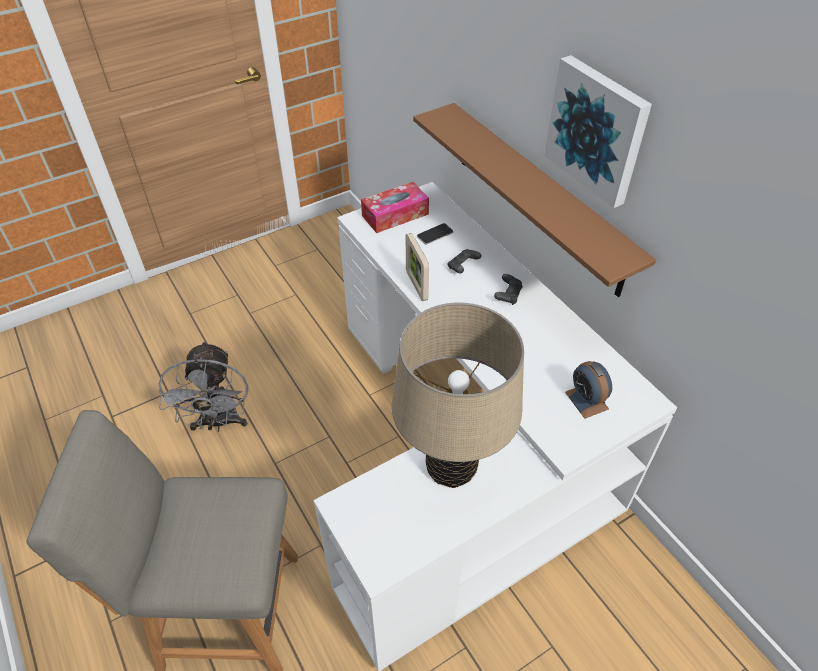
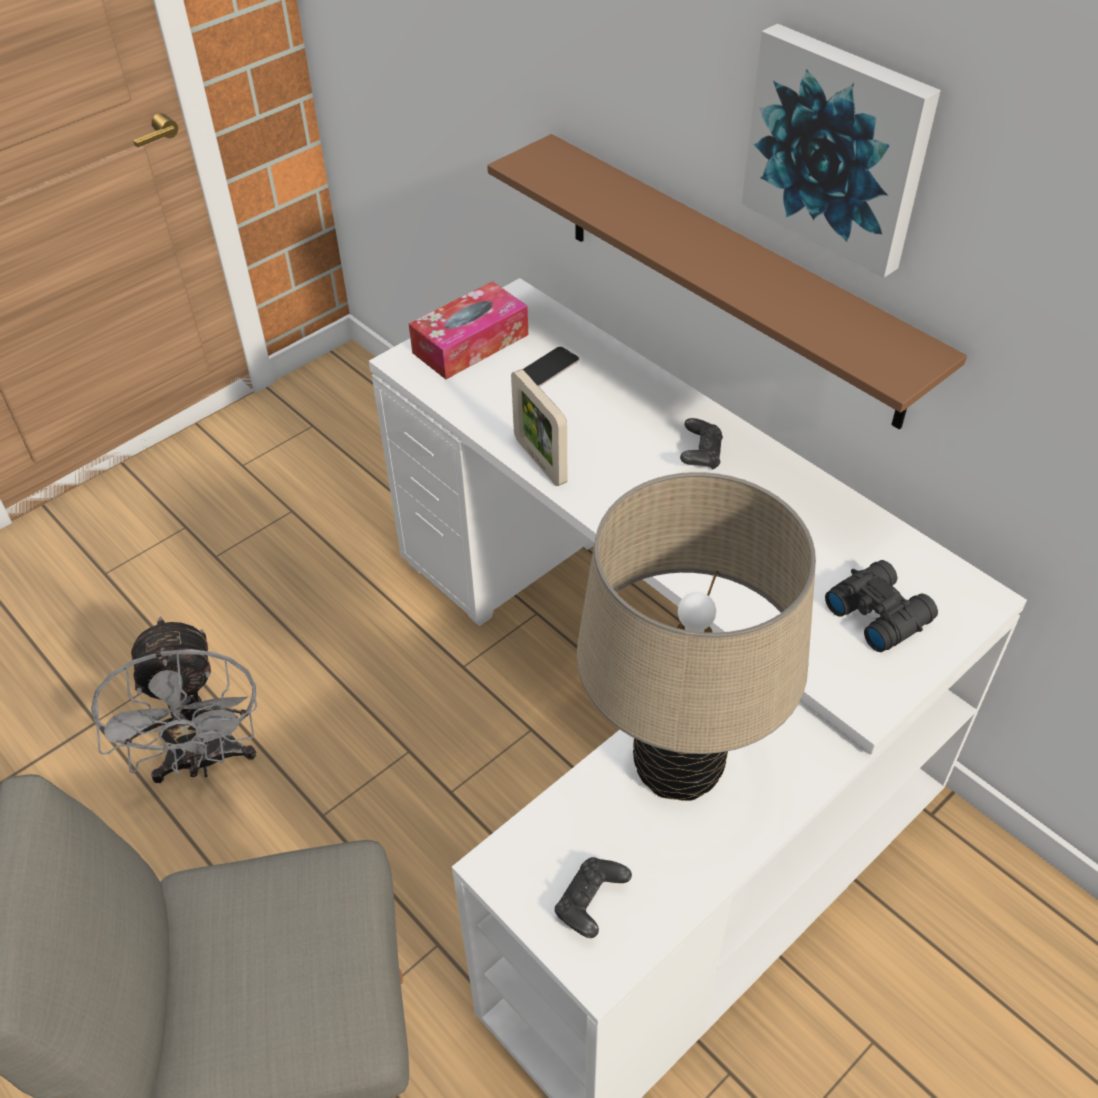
camera: 10 degrees left, 0 degrees up
black game controller [447,249,481,273] -> black game controller moved to [555,857,632,938]
alarm clock [565,361,612,419] -> black binoculars [825,560,938,652]

